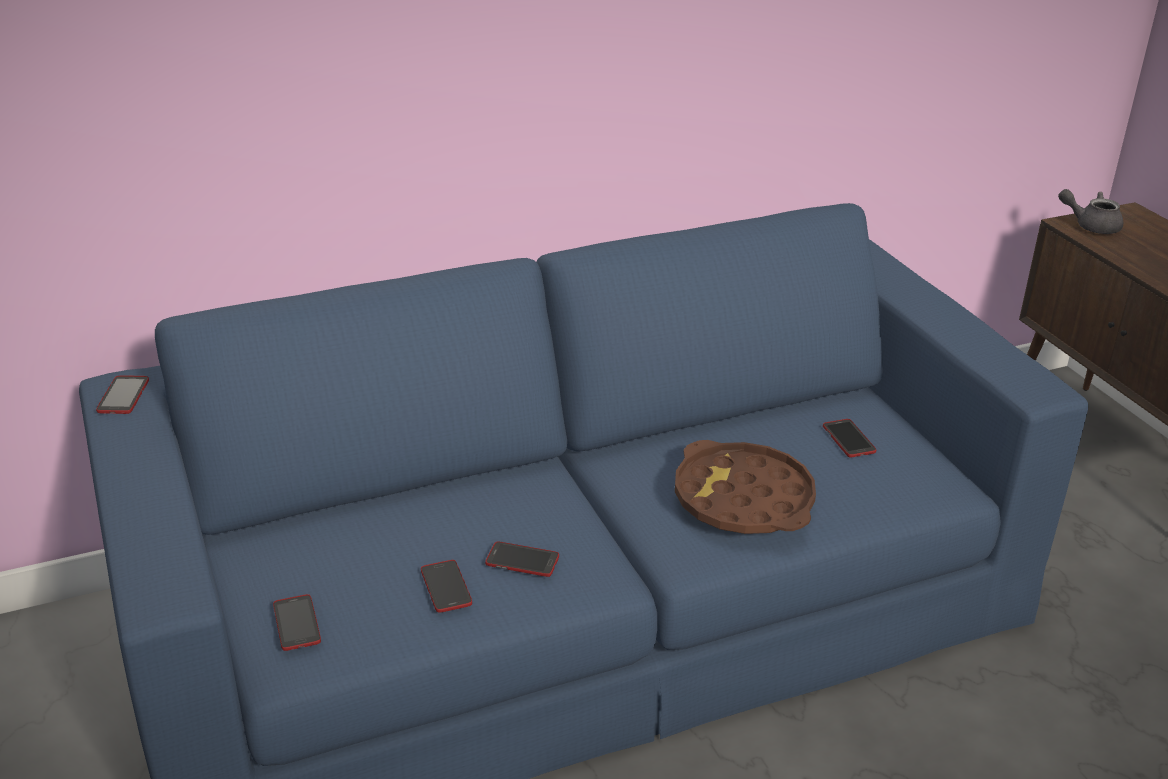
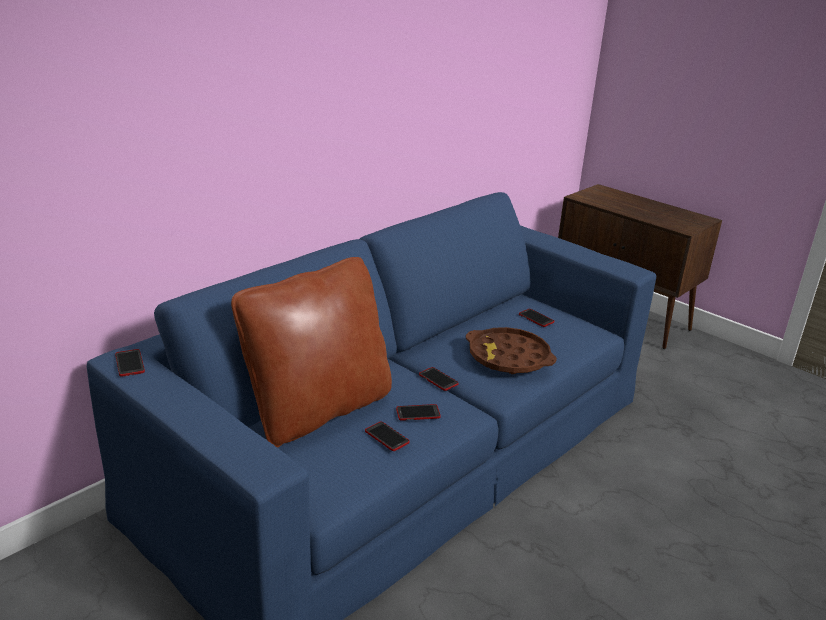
camera: 25 degrees left, 5 degrees down
phone [273,594,321,651] -> phone moved to [419,367,459,391]
grey teapot [1058,189,1123,234] -> none
none -> brown pillow [231,257,392,448]

